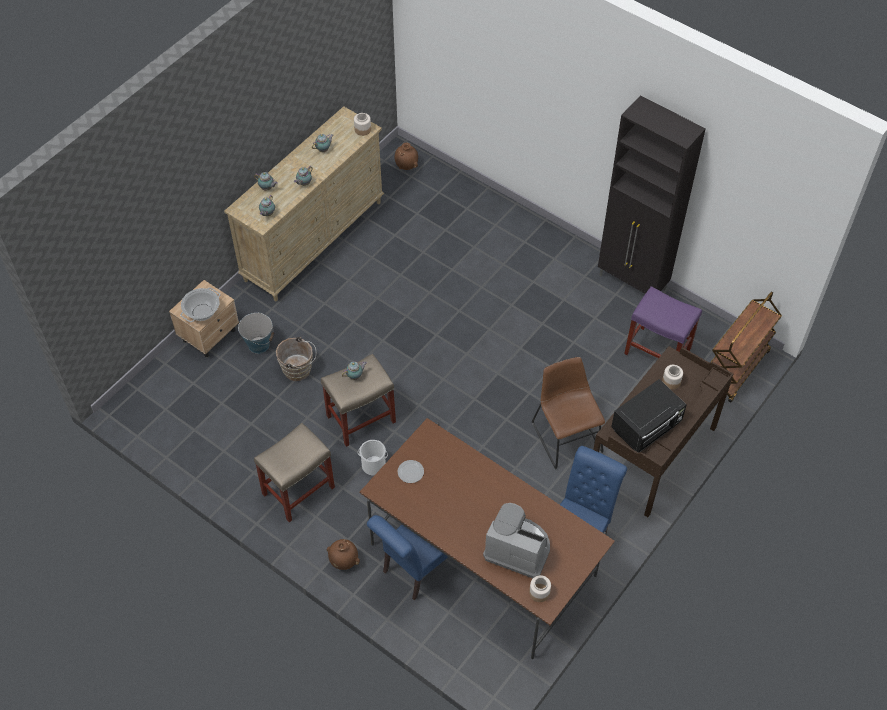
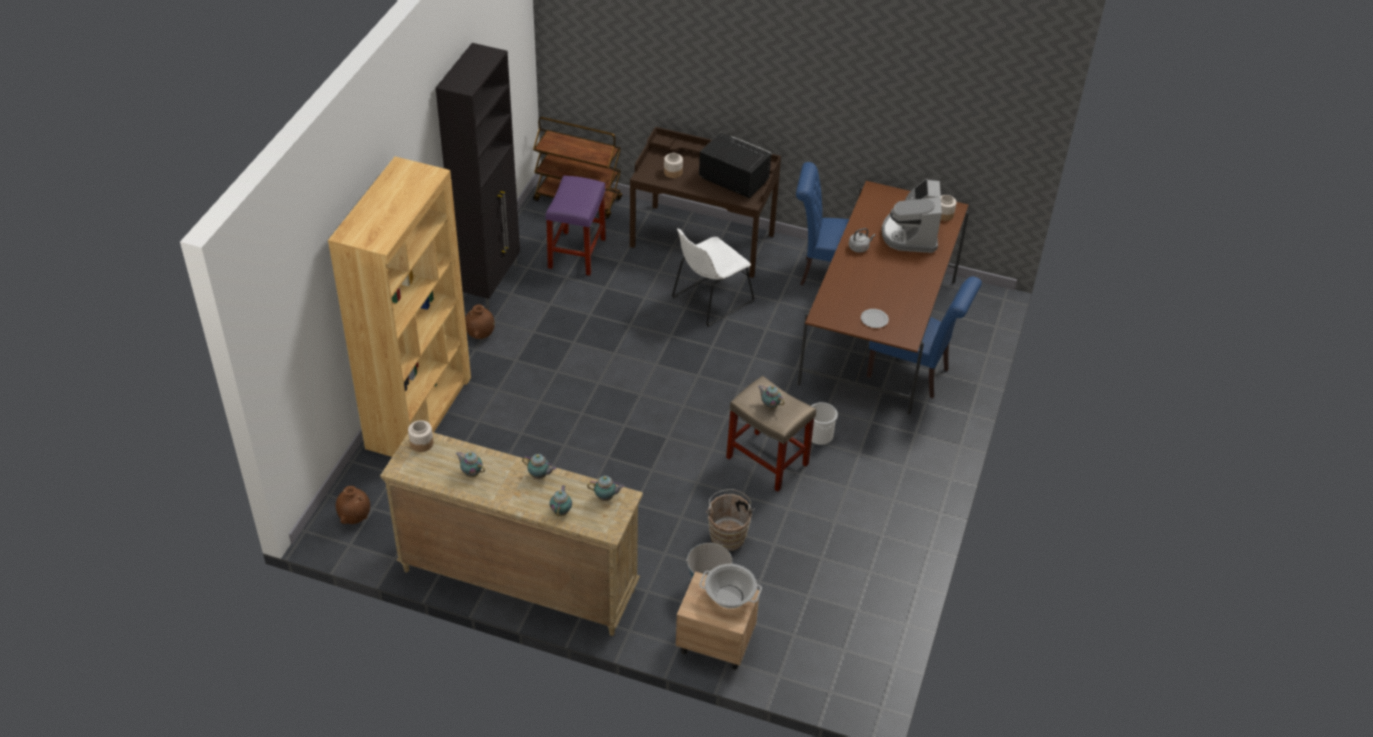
camera: 110 degrees left, 10 degrees down
beige stool [254,423,335,522] -> none
brown vase [327,539,360,570] -> brown vase moved to [465,304,495,339]
brown chair [532,357,605,469] -> white chair [672,228,755,327]
none -> brown bookcase [328,157,471,457]
none -> grey kettle [849,228,875,253]

